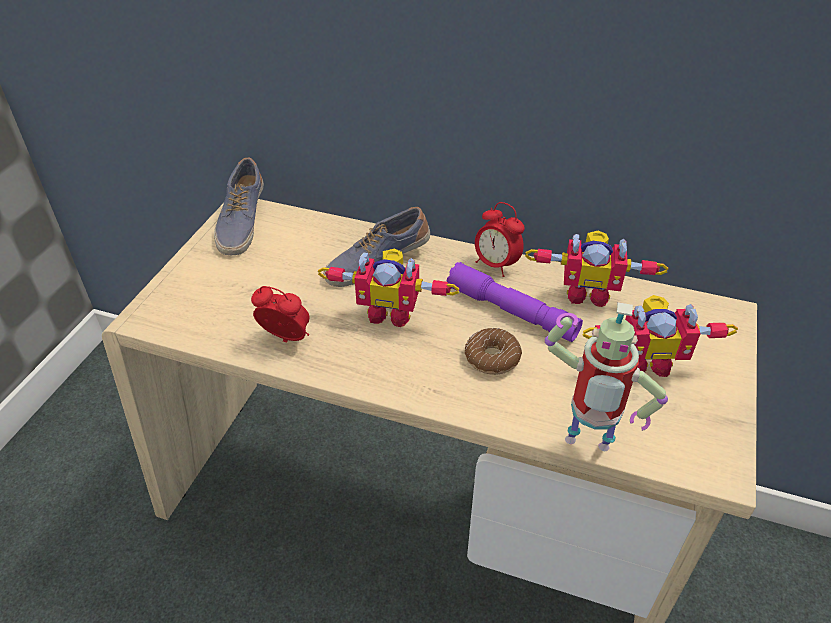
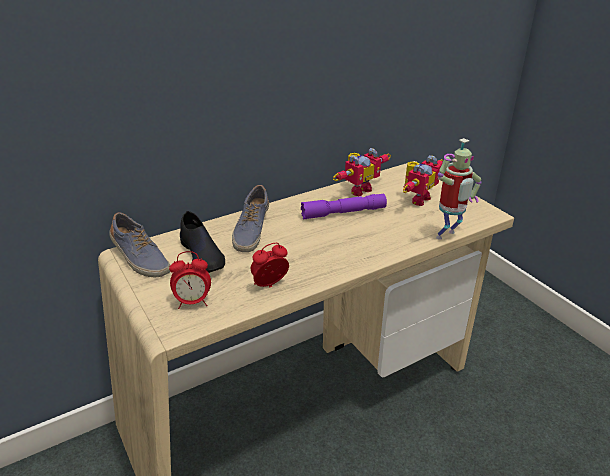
camera: 50 degrees left, 10 degrees down
toy robot [318,249,459,327] -> none
donut [465,328,522,375] -> none
alarm clock [475,202,525,277] -> alarm clock moved to [169,251,211,309]
none -> black shoe [180,211,225,273]

